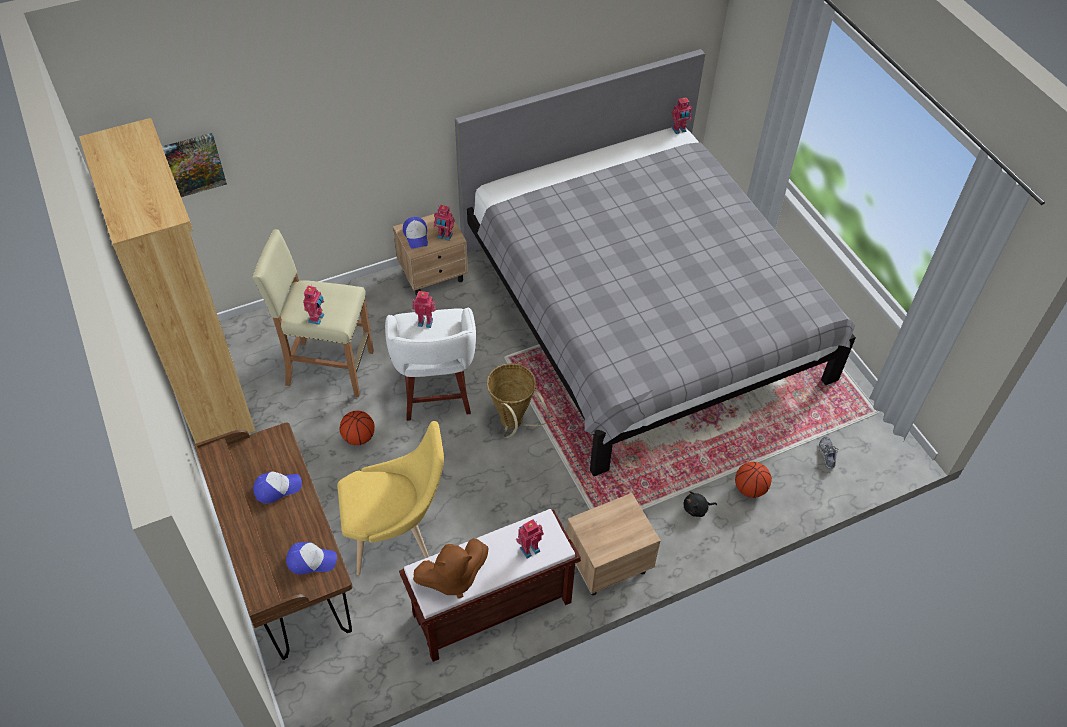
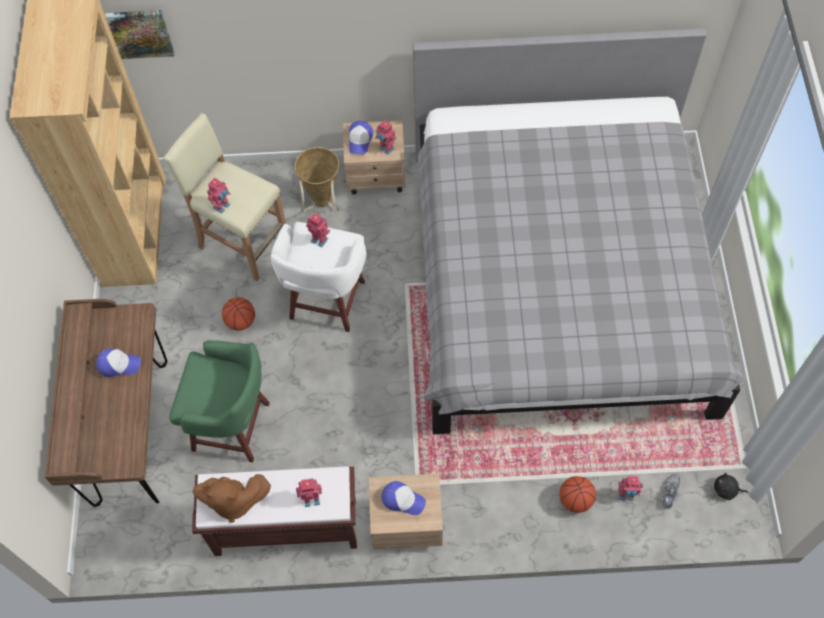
camera: 25 degrees right, 10 degrees up
cap [286,542,337,575] -> cap moved to [382,481,426,515]
yellow chair [337,421,444,575] -> green stool [169,340,270,463]
basket [487,363,549,438] -> basket moved to [294,147,340,213]
toy robot [672,97,692,134] -> toy robot moved to [618,476,643,500]
black plush toy [684,491,717,517] -> black plush toy moved to [714,473,748,500]

